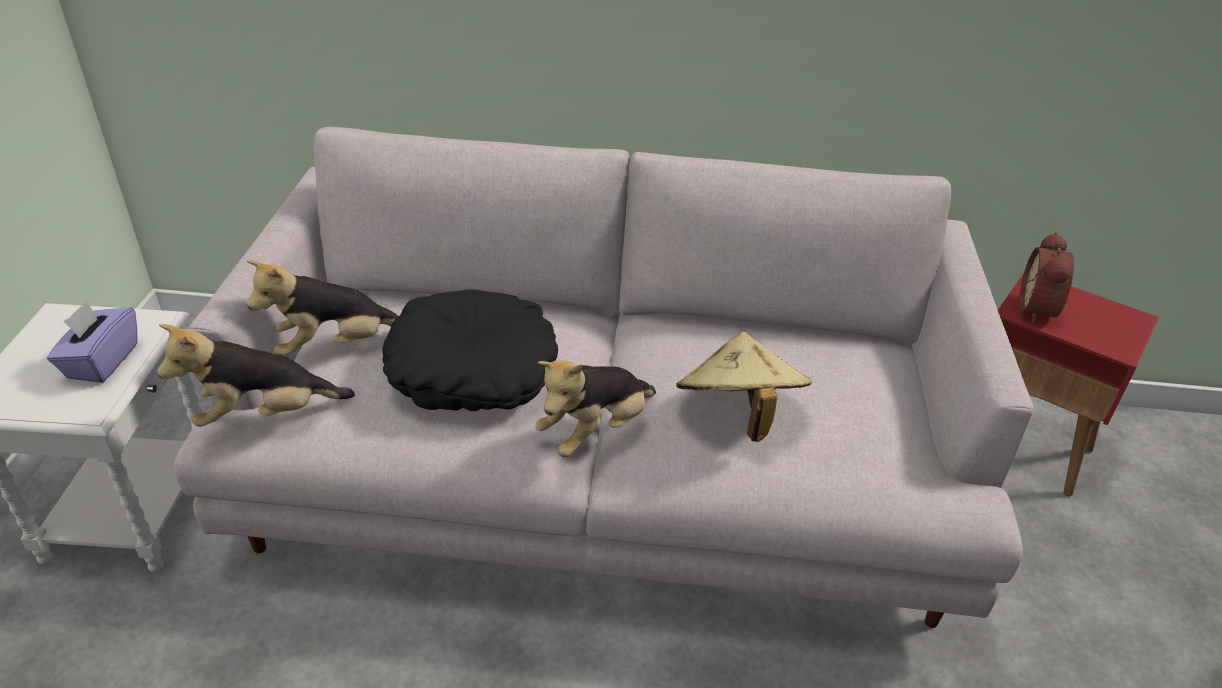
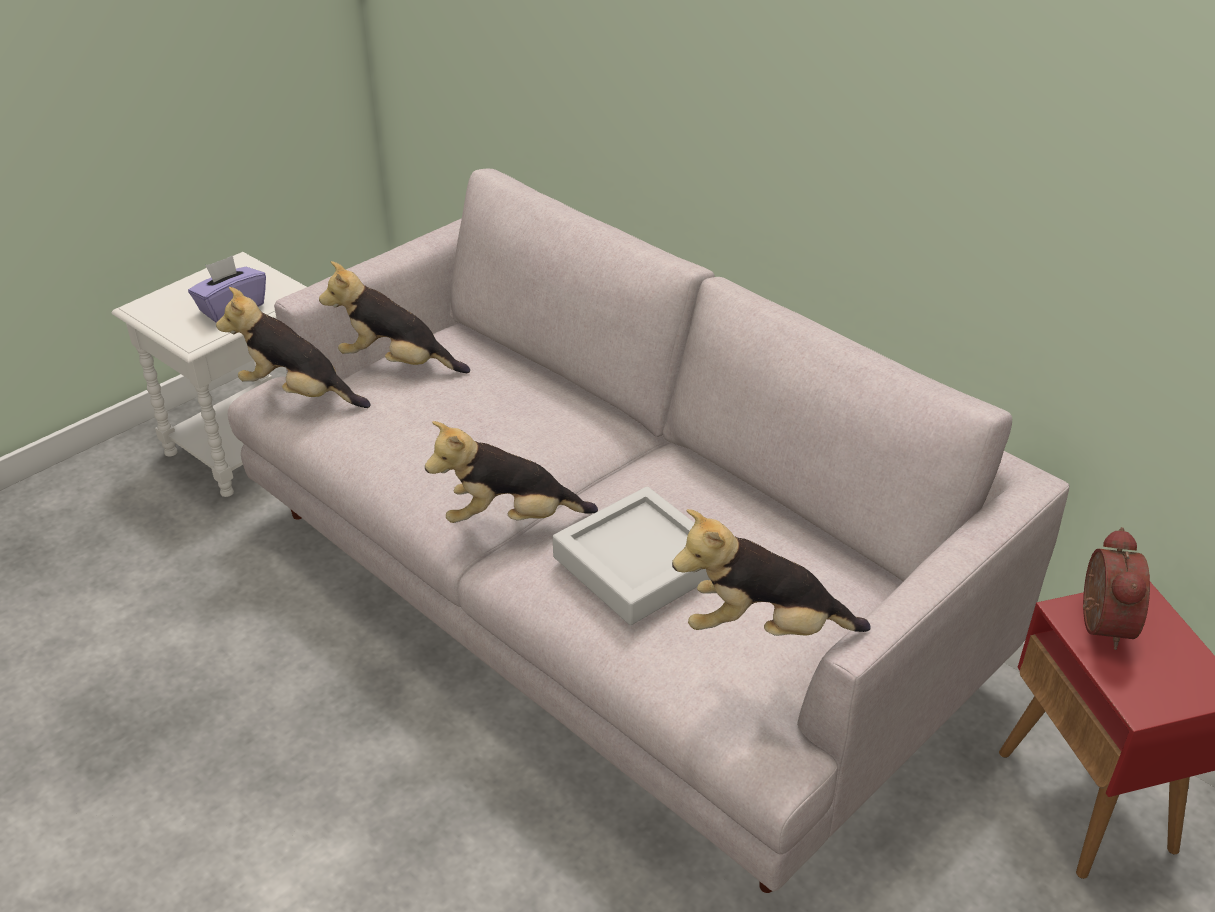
camera: 40 degrees right, 0 degrees up
black pillow [382,290,558,411] -> none
beige hat [676,332,812,442] -> grey tray [553,487,710,625]
alarm clock [1019,232,1074,323] -> alarm clock turned 135 degrees clockwise [1083,527,1150,650]
none -> plush toy [672,509,871,636]

